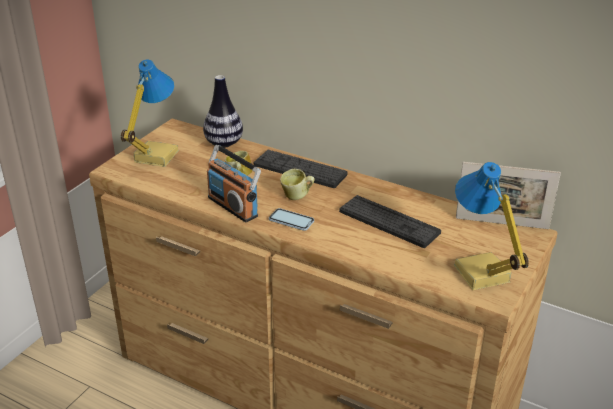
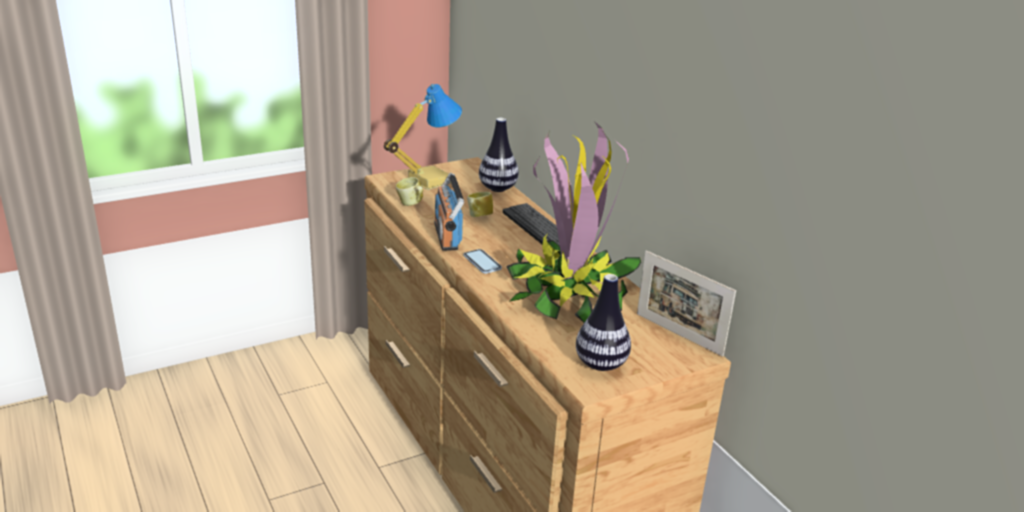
camera: 30 degrees right, 5 degrees down
mug [280,169,315,200] -> mug moved to [396,177,423,206]
keyboard [339,195,441,248] -> potted plant [506,121,641,323]
table lamp [454,162,529,290] -> vase [576,274,631,371]

